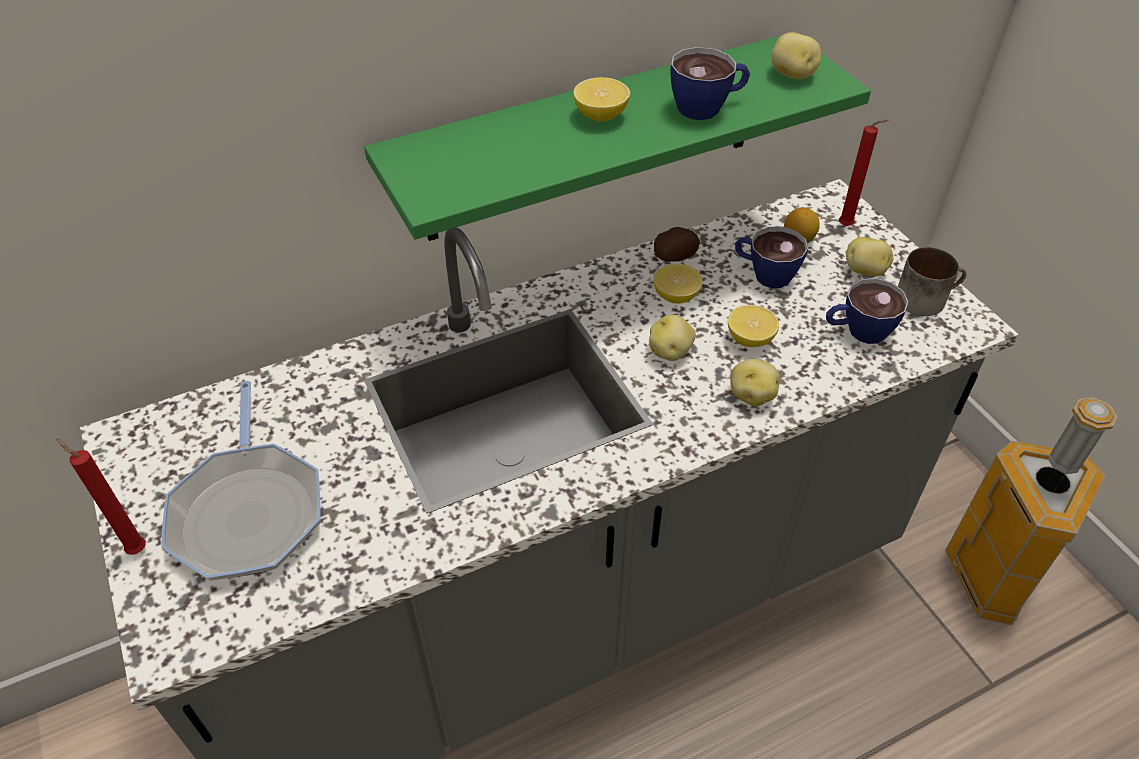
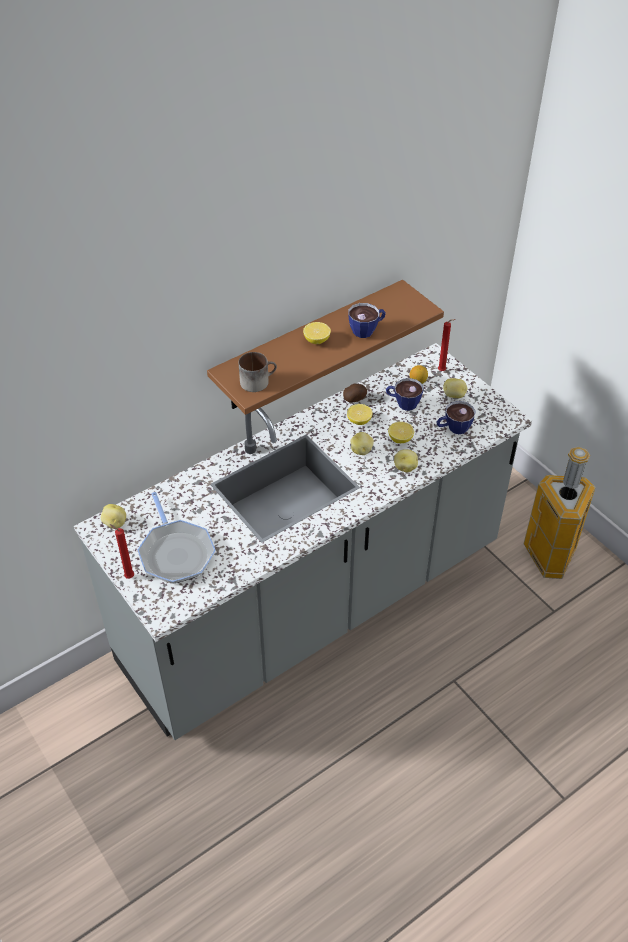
camera: 10 degrees left, 0 degrees up
green shelf [364,35,871,241] -> brown shelf [207,280,444,415]
potato [771,32,822,79] -> potato moved to [101,504,126,529]
mug [898,247,967,316] -> mug moved to [239,352,277,392]

